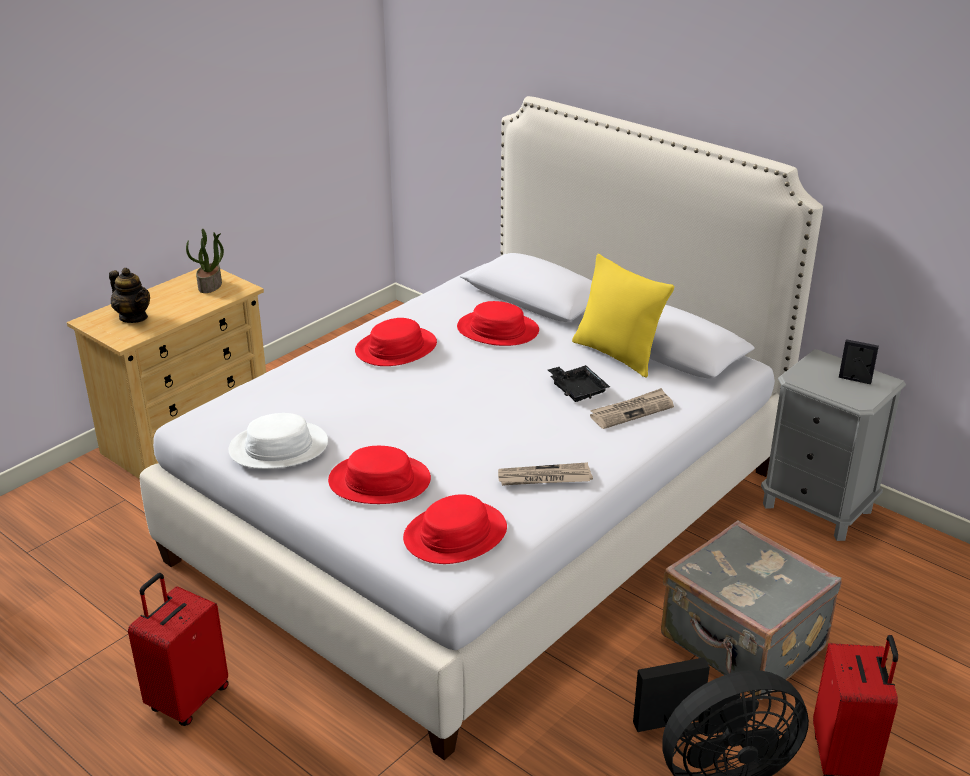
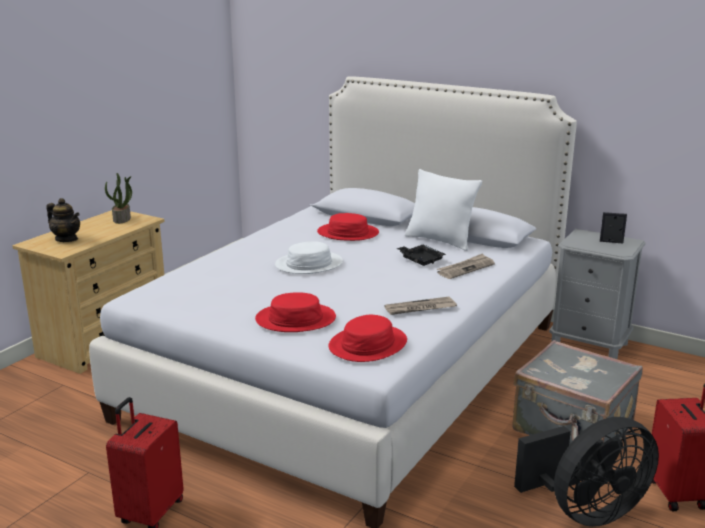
camera: 10 degrees left, 10 degrees down
white hat [228,413,328,469] -> white hat moved to [275,242,343,274]
red hat [355,318,437,366] -> none
yellow pillow [572,254,674,378] -> white pillow [405,169,482,251]

